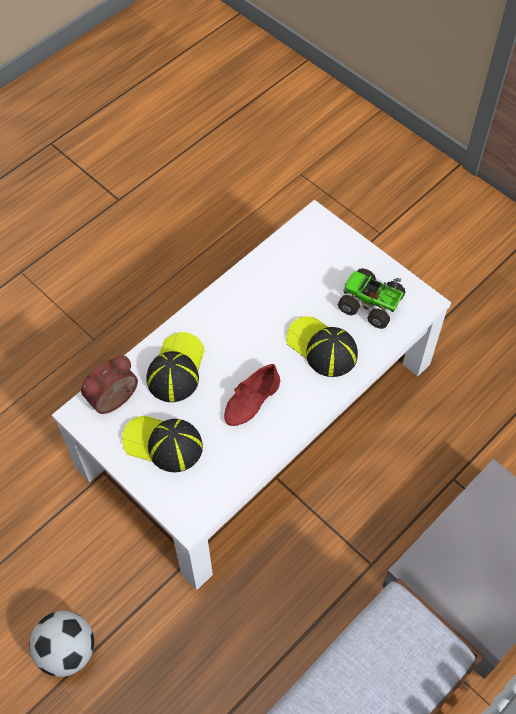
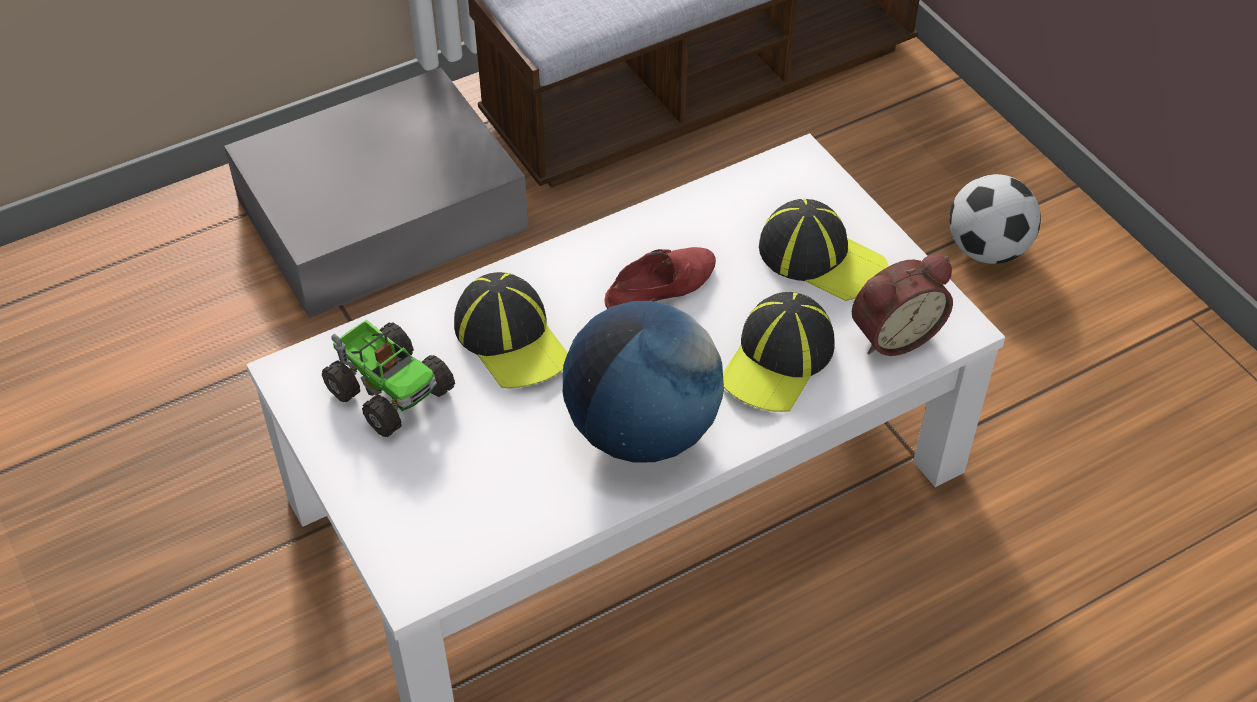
camera: 165 degrees left, 10 degrees down
none -> globe [563,301,724,463]

